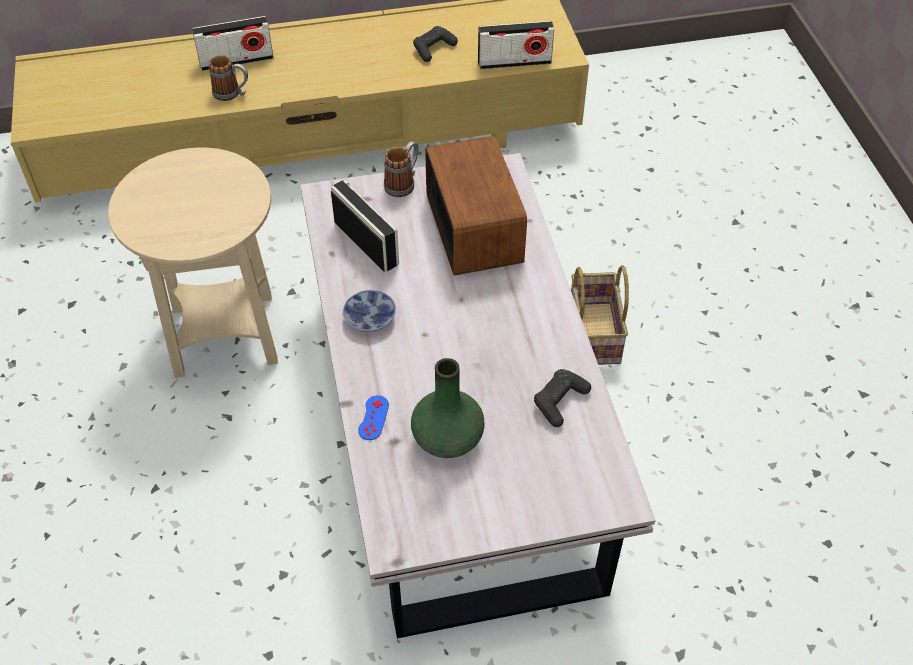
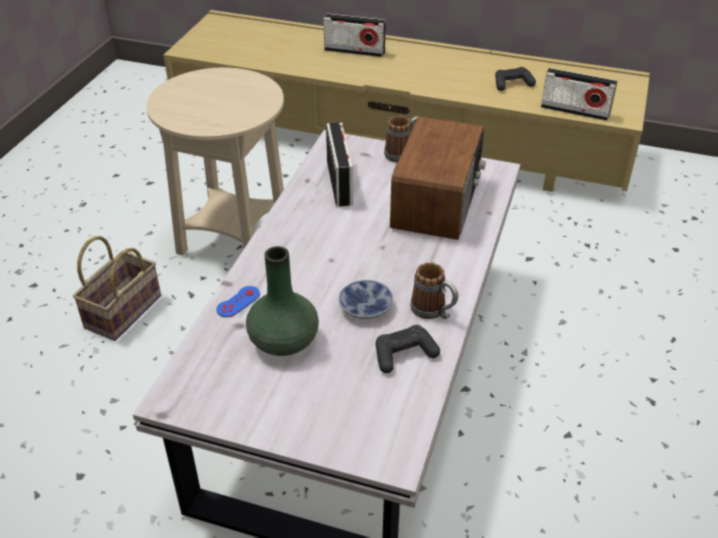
camera: 30 degrees right, 10 degrees down
mug [209,55,248,101] -> mug moved to [410,262,458,319]
bowl [343,290,396,332] -> bowl moved to [338,280,393,319]
basket [571,265,629,365] -> basket moved to [73,236,161,341]

